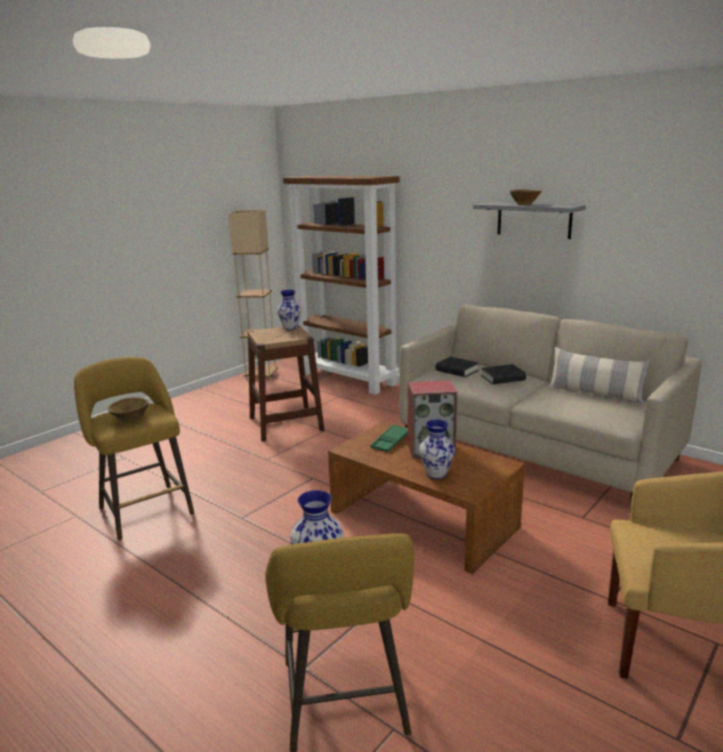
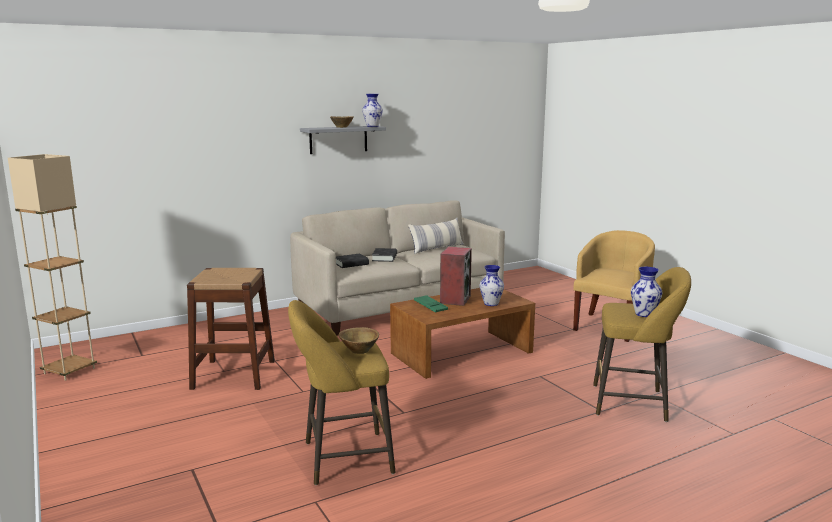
camera: 70 degrees left, 5 degrees down
vase [277,290,301,330] -> vase moved to [362,94,383,127]
brown bookcase [283,176,400,395] -> none

